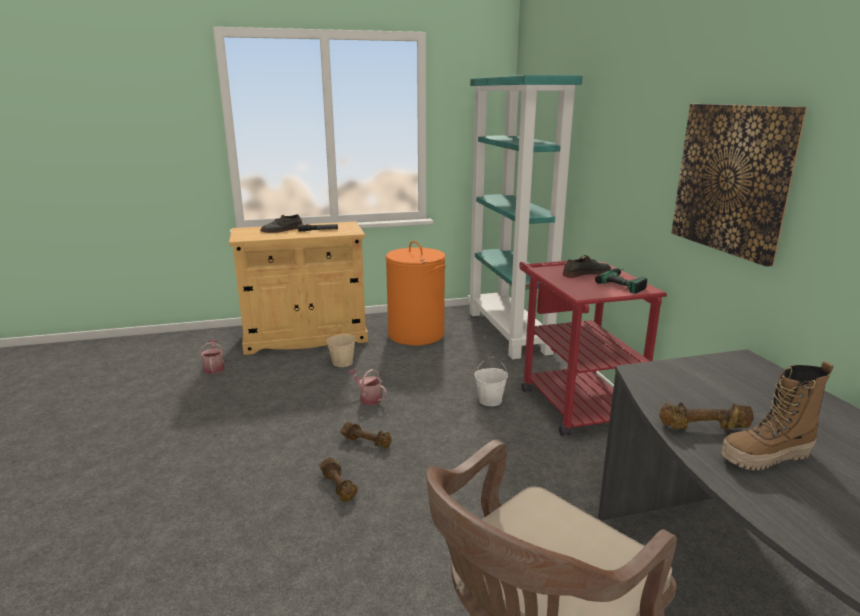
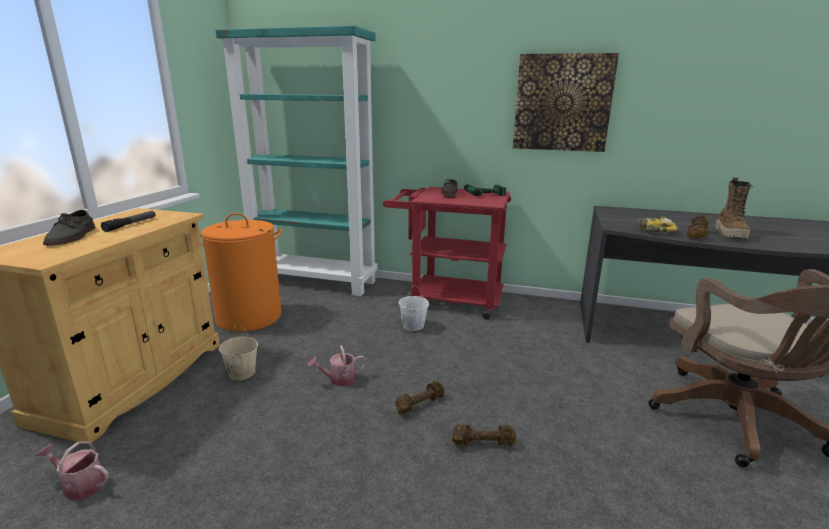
camera: 60 degrees left, 0 degrees up
none -> power drill [638,216,677,232]

